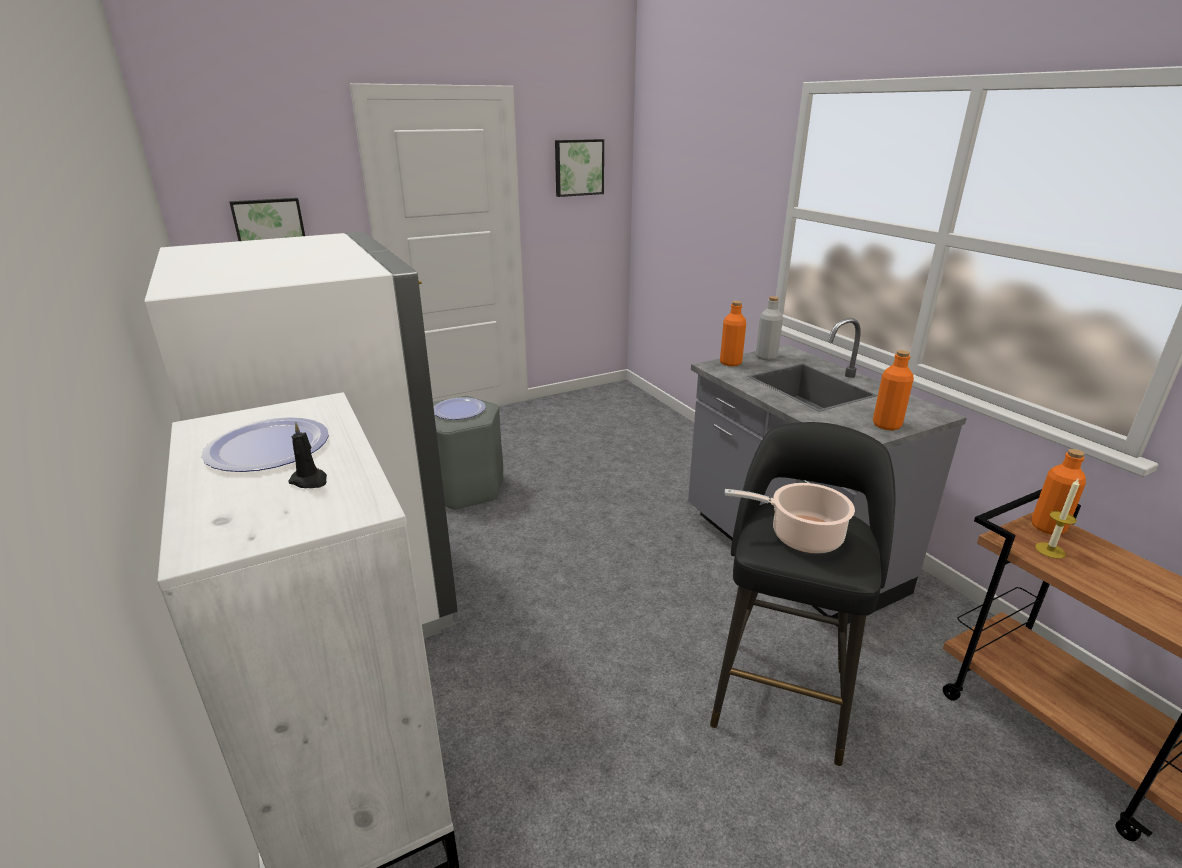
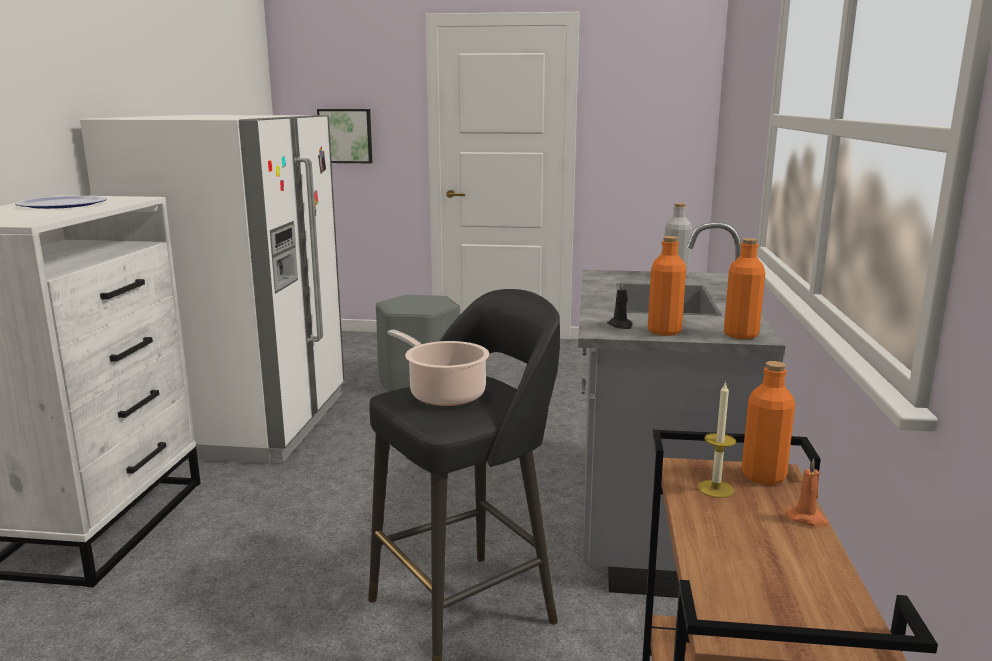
camera: 35 degrees right, 10 degrees down
black candle [288,422,327,488] -> black candle moved to [607,281,632,329]
plate [434,397,486,420] -> none
picture [555,139,604,197] -> none
orange bottle [720,301,746,366] -> orange bottle moved to [724,238,765,339]
none -> orange candle [786,459,830,527]

